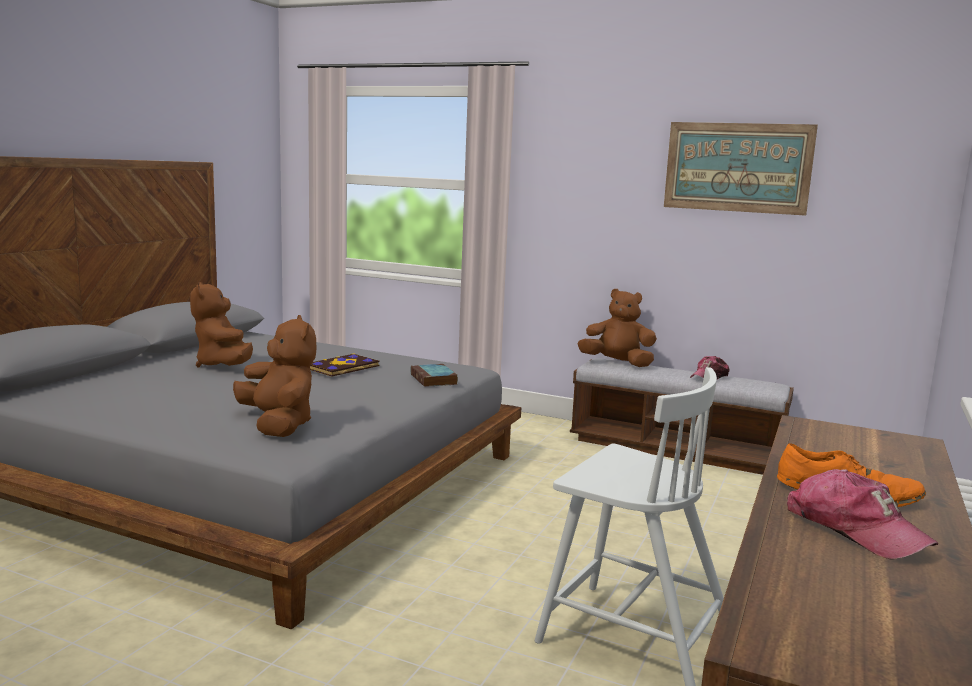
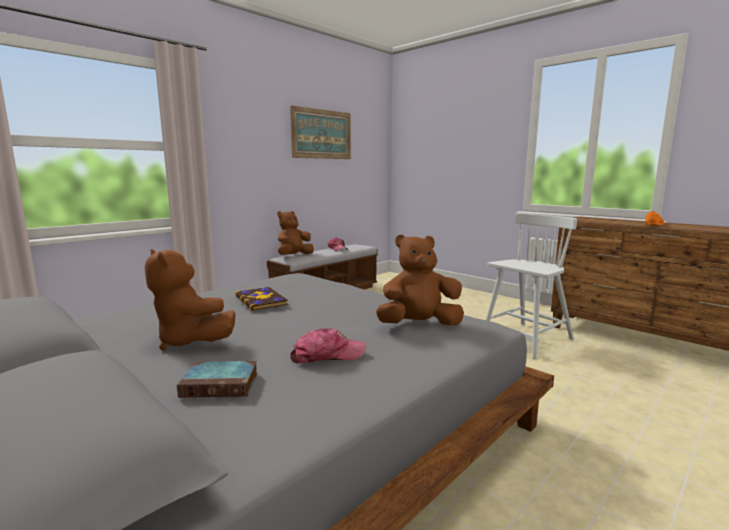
camera: 70 degrees left, 0 degrees up
brown plush toy [190,282,253,367] -> brown plush toy turned 45 degrees clockwise [145,249,236,350]
book [411,364,458,387] -> book moved to [177,361,258,398]
cap [787,469,939,559] -> cap moved to [290,328,366,363]

